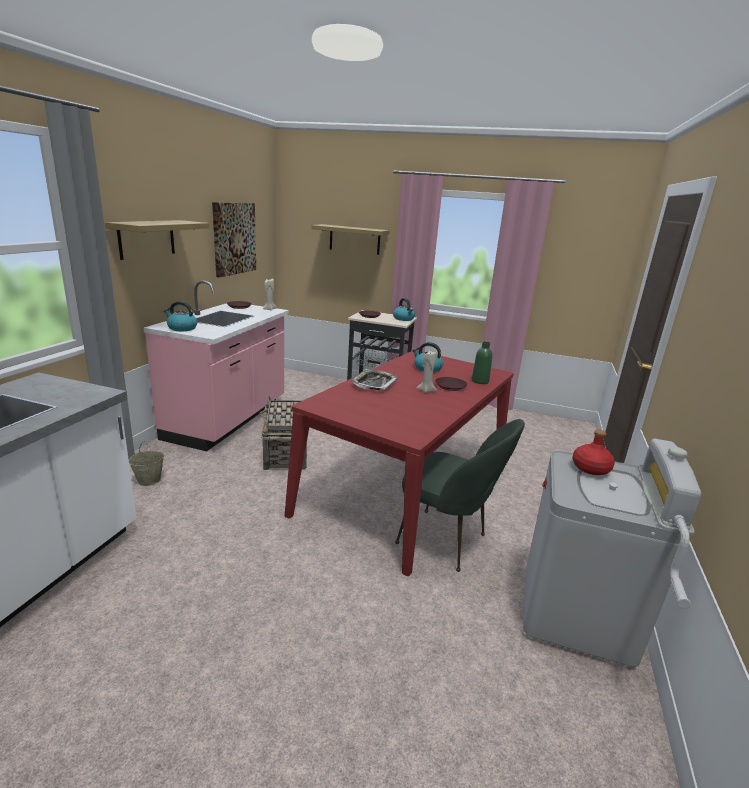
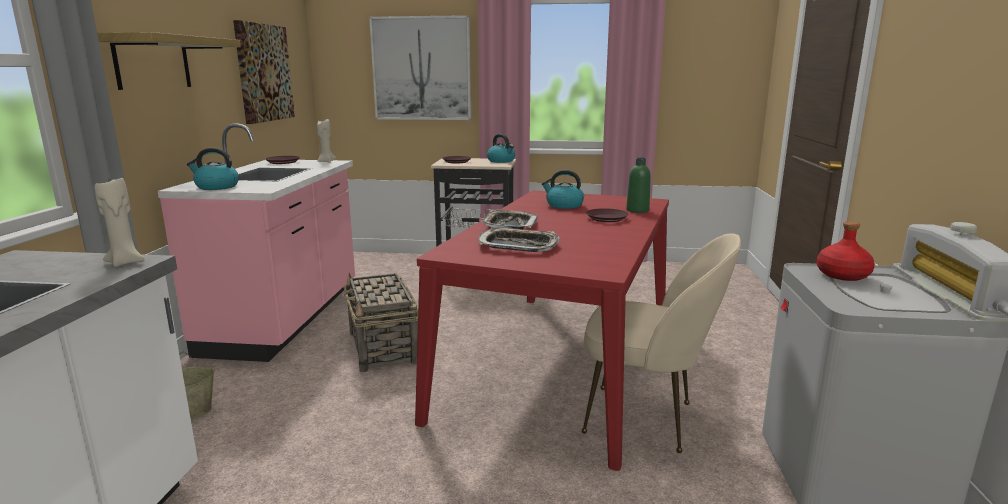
camera: 10 degrees left, 5 degrees down
shelf [311,224,390,255] -> picture [369,15,471,120]
green chair [395,419,525,572] -> beige chair [582,233,741,453]
beige candle [416,351,437,393] -> beige candle moved to [95,177,145,267]
none -> tray [478,228,559,252]

